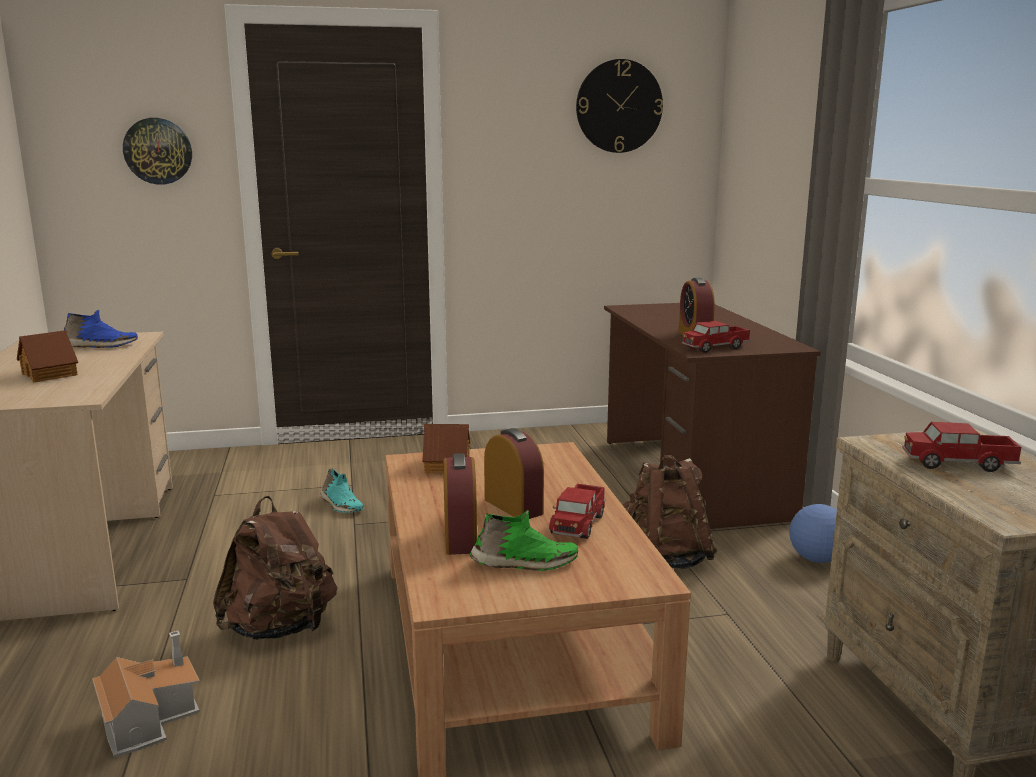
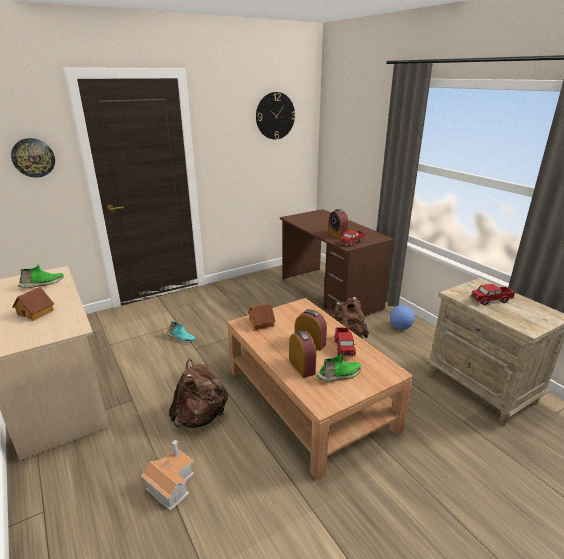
camera: 20 degrees left, 10 degrees up
blue shoe [64,310,138,348] -> green shoe [18,264,63,288]

